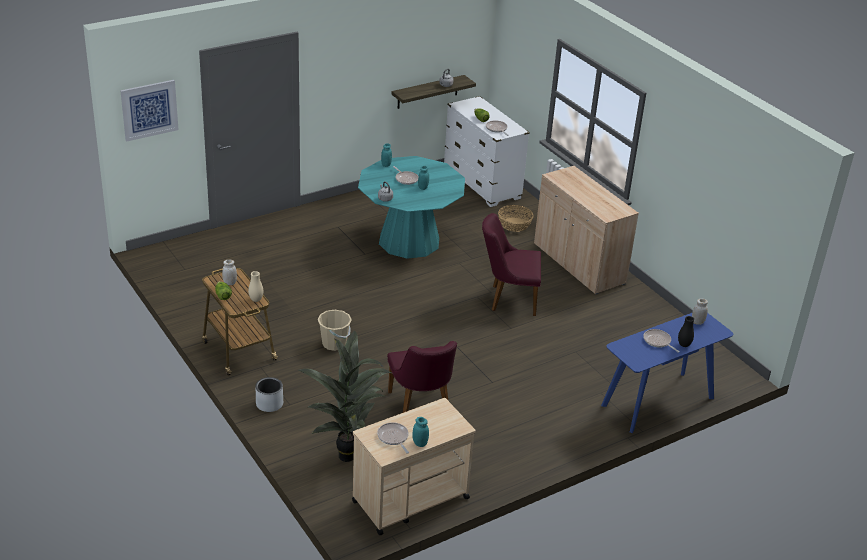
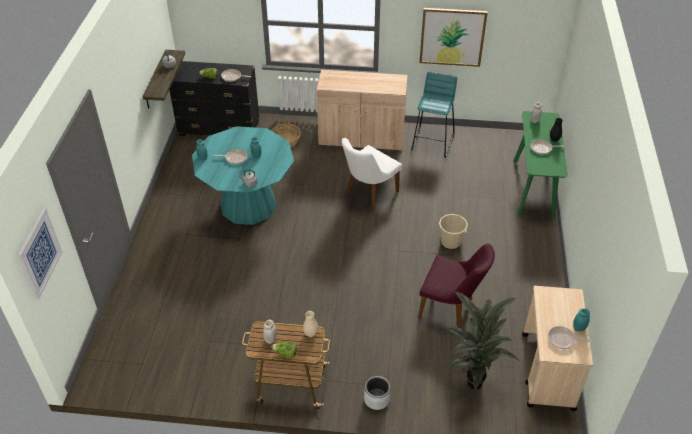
camera: 50 degrees left, 10 degrees up
beige bucket [318,310,352,351] -> beige bucket moved to [439,214,468,249]
white dresser [444,96,530,207] -> black dresser [169,61,260,136]
purple chair [482,213,541,316] -> white chair [342,138,402,209]
blue console table [601,313,733,433] -> green console table [513,111,568,219]
none -> turquoise stool [411,72,457,157]
none -> picture [419,8,488,67]

